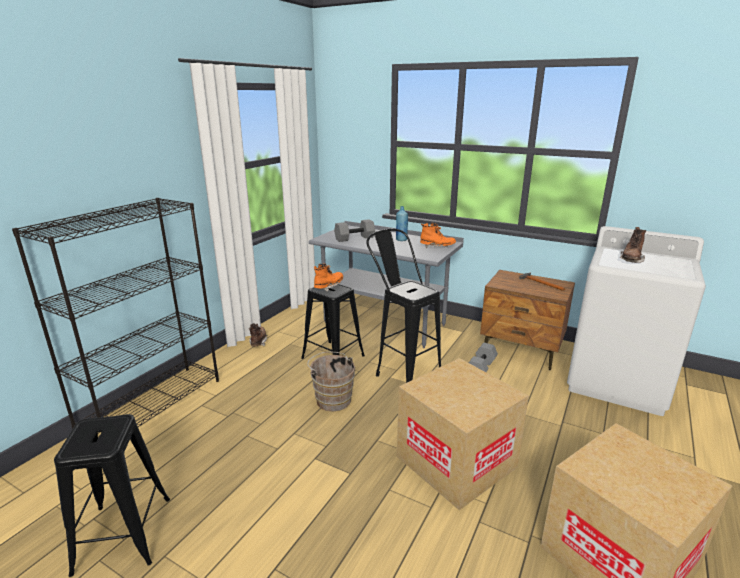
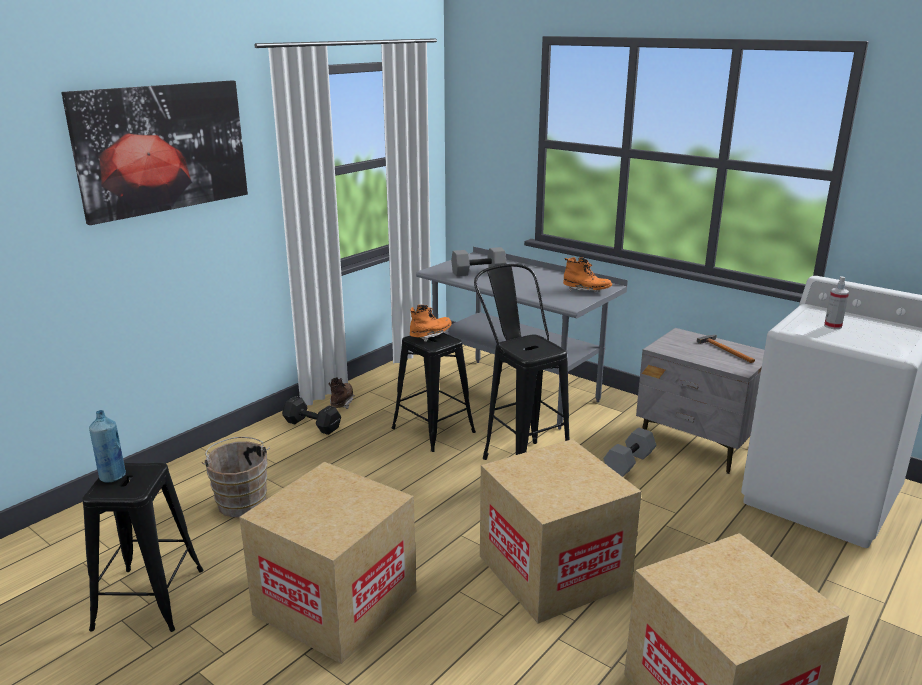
camera: 10 degrees right, 0 degrees up
black bookcase [12,198,219,437] -> none
brown bucket [307,352,355,412] -> brown bucket moved to [202,437,270,517]
blue bottle [396,206,408,241] -> blue bottle moved to [89,410,126,482]
brown nightstand [480,270,575,370] -> grey nightstand [636,328,764,474]
brown boot [620,227,646,263] -> spray bottle [824,276,849,329]
none -> picture [61,80,248,225]
none -> cardboard box [239,462,416,664]
none -> black dumbbell [282,396,341,435]

